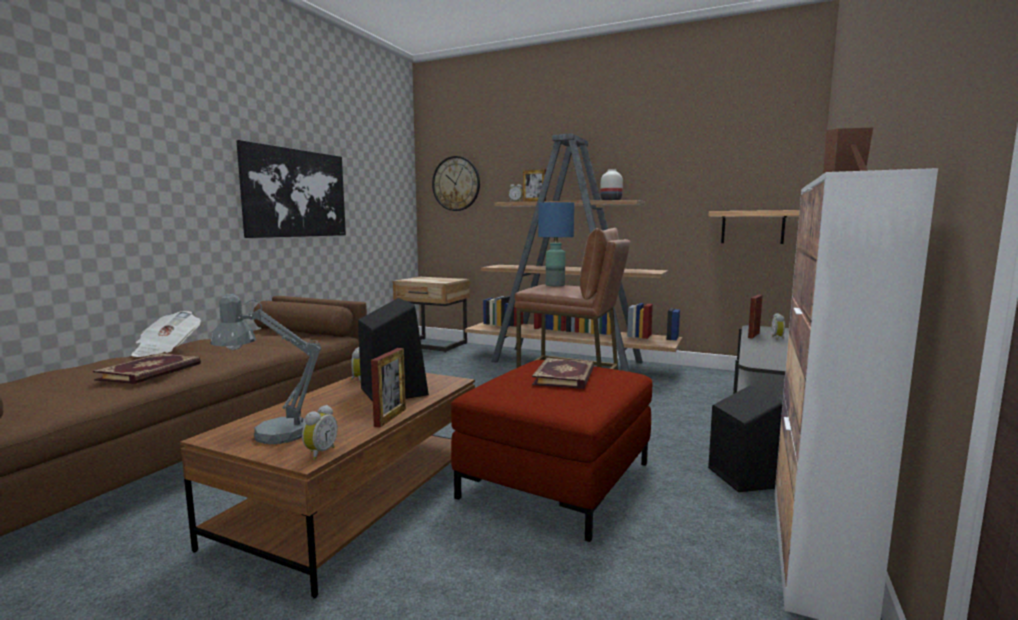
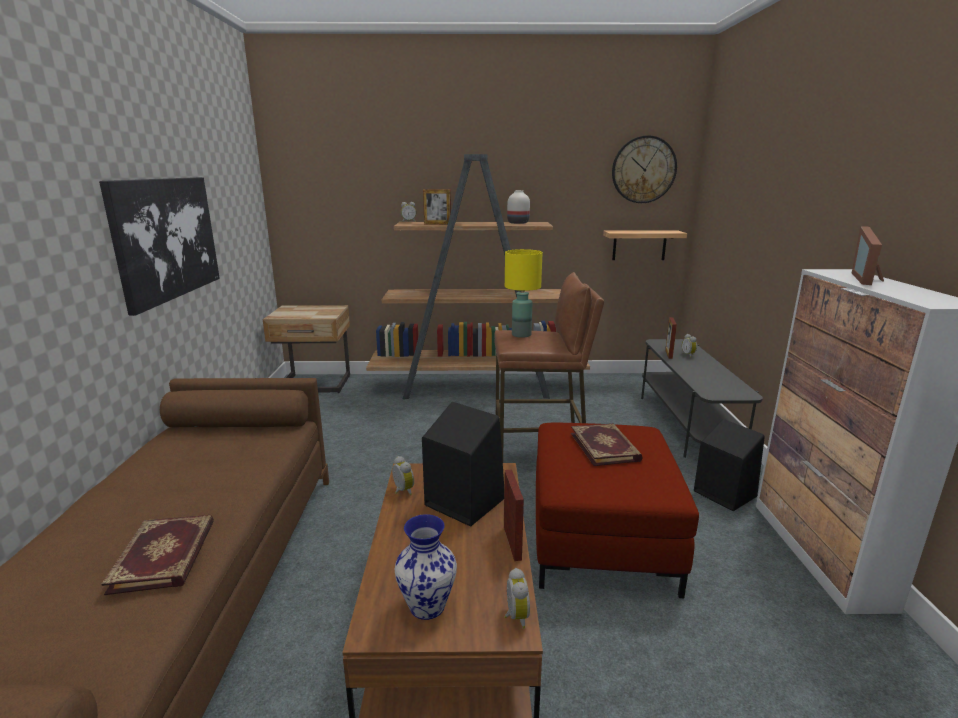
camera: 25 degrees left, 10 degrees up
newspaper [131,311,201,357] -> none
grey table lamp [210,294,321,444] -> vase [394,514,457,620]
wall clock [432,156,480,211] -> wall clock moved to [612,135,677,203]
blue table lamp [538,202,574,286] -> yellow table lamp [505,249,543,338]

